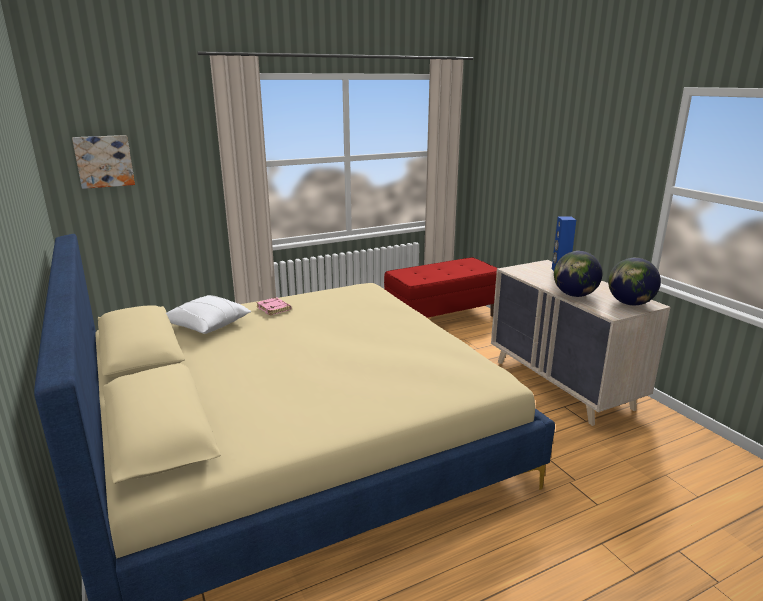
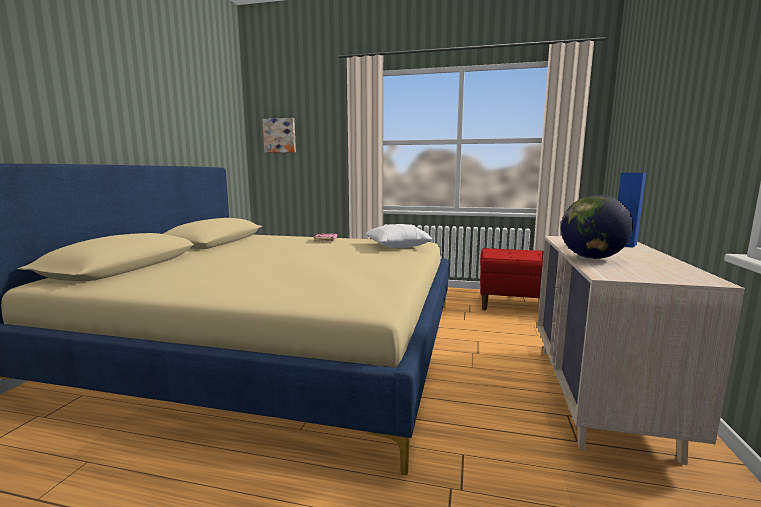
camera: 40 degrees right, 10 degrees down
white pillow [166,295,251,334] -> white pillow moved to [365,224,433,248]
globe [608,258,661,306] -> none

